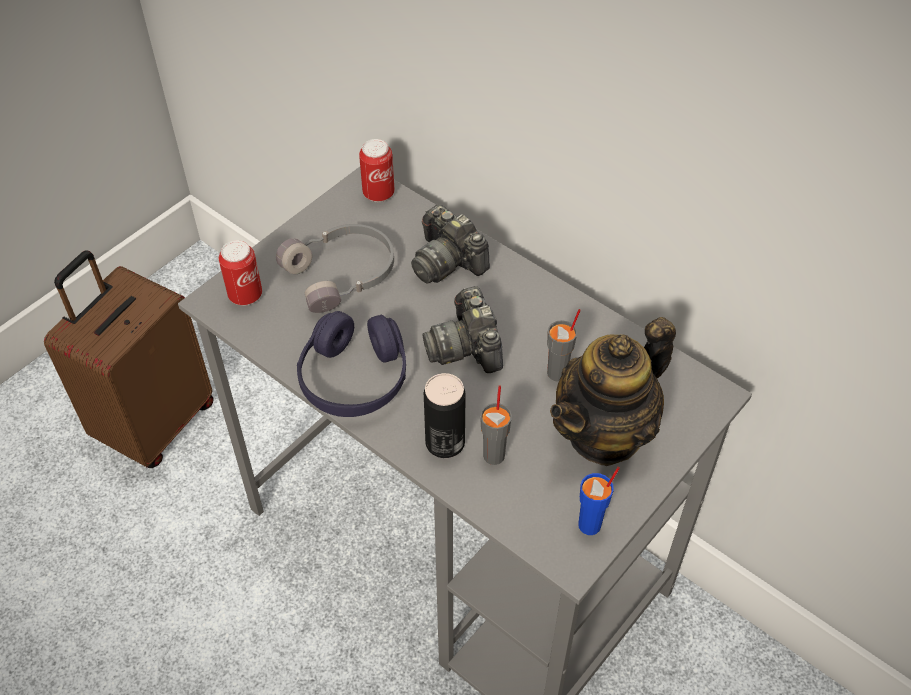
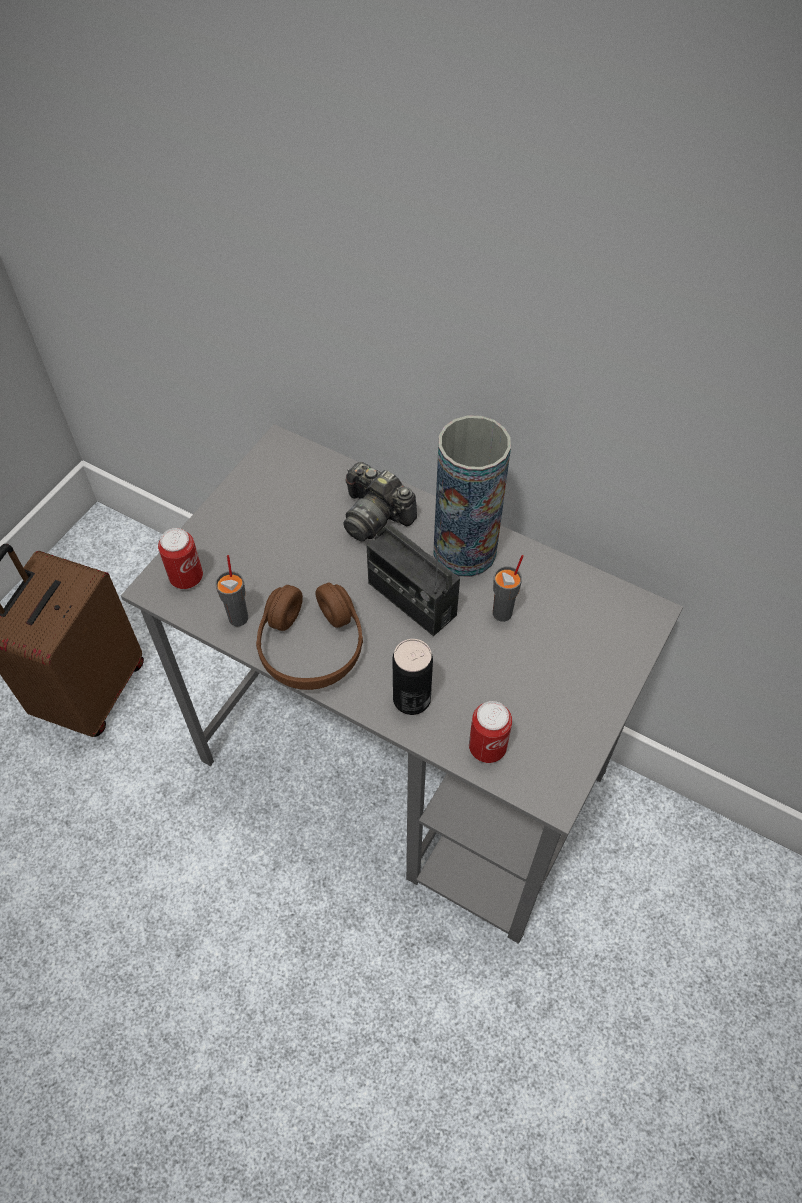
camera: 10 degrees left, 5 degrees up
grey headphones [276,224,394,313] -> none
purple headphones [297,311,406,417] -> brown headphones [256,582,363,690]
can [359,139,395,202] -> can moved to [469,701,512,763]
camera [422,286,503,373] -> radio [366,525,460,636]
grey cup [480,385,512,465] -> grey cup moved to [215,555,248,626]
teapot [550,317,676,466] -> none
blue cup [578,467,620,535] -> none
none -> vase [434,415,511,577]

